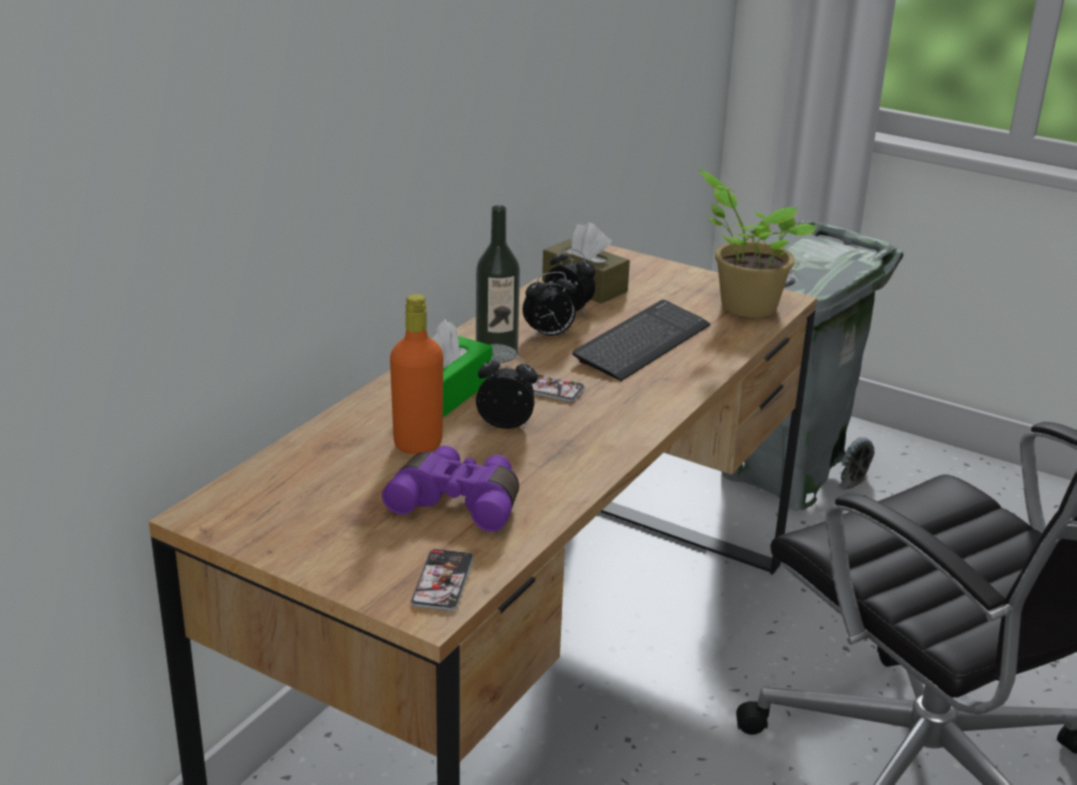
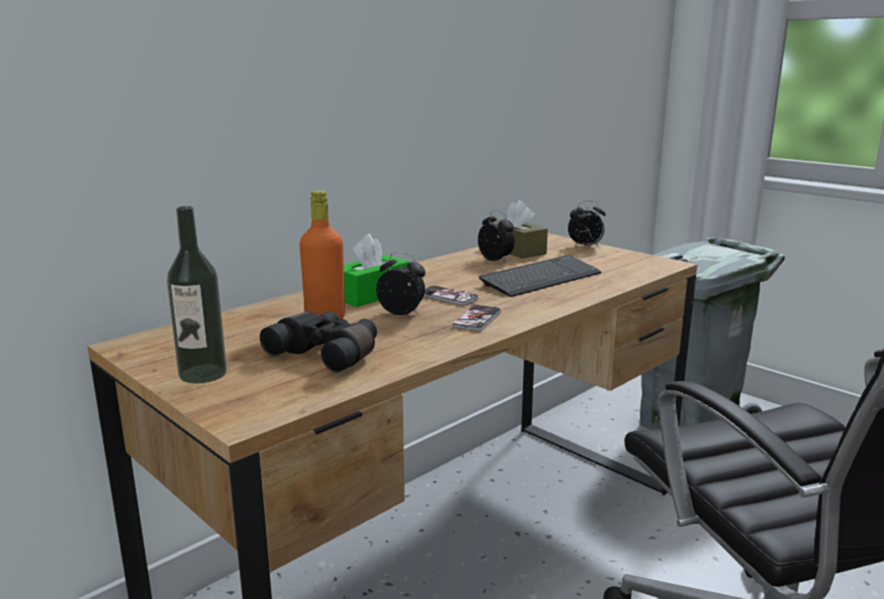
camera: 15 degrees right, 10 degrees down
purple binoculars [382,446,519,532] -> black binoculars [260,311,377,372]
phone [411,549,474,611] -> phone moved to [452,304,501,331]
bottle [476,205,520,363] -> bottle moved to [167,206,227,383]
alarm clock [523,272,576,339] -> alarm clock moved to [568,201,606,247]
potted plant [698,169,817,317] -> none

